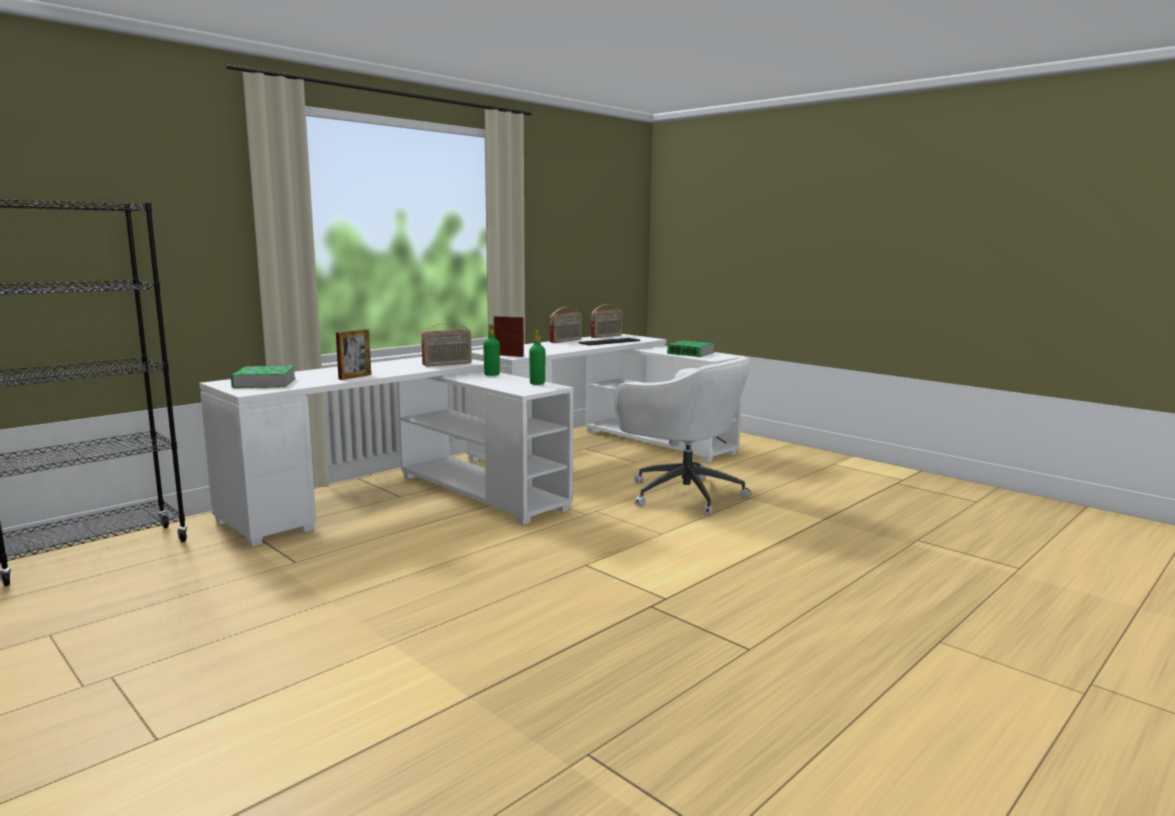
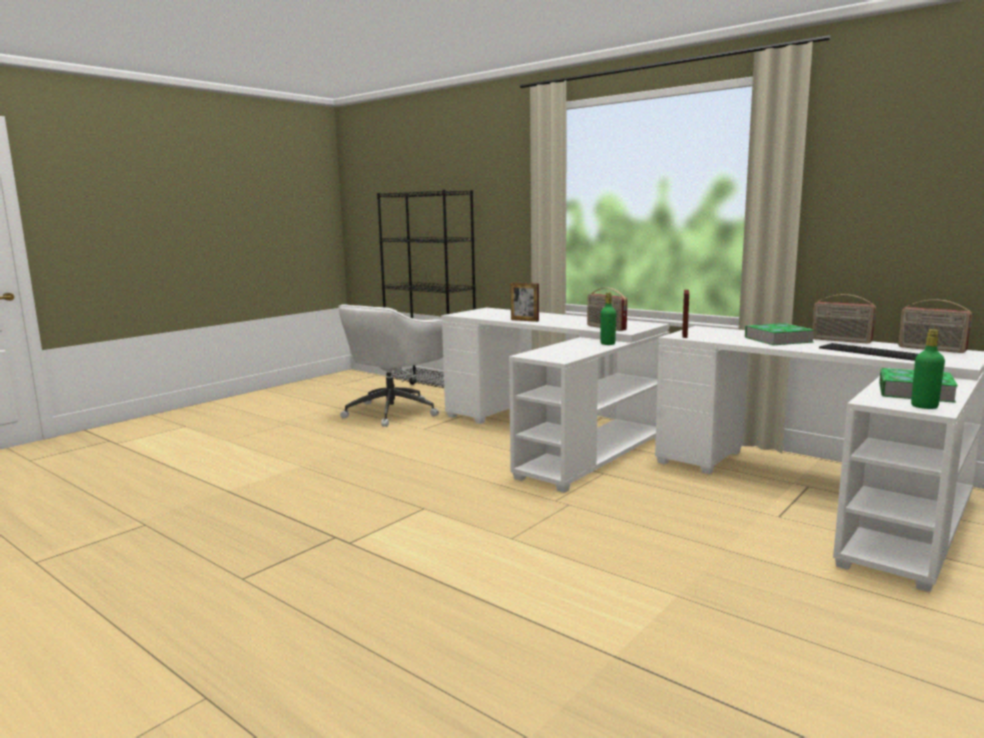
camera: 85 degrees right, 0 degrees up
book [231,366,296,388] -> book moved to [745,323,814,345]
green bottle [529,330,546,385] -> green bottle moved to [911,329,945,409]
white office chair [615,357,751,516] -> white office chair moved to [338,304,443,427]

